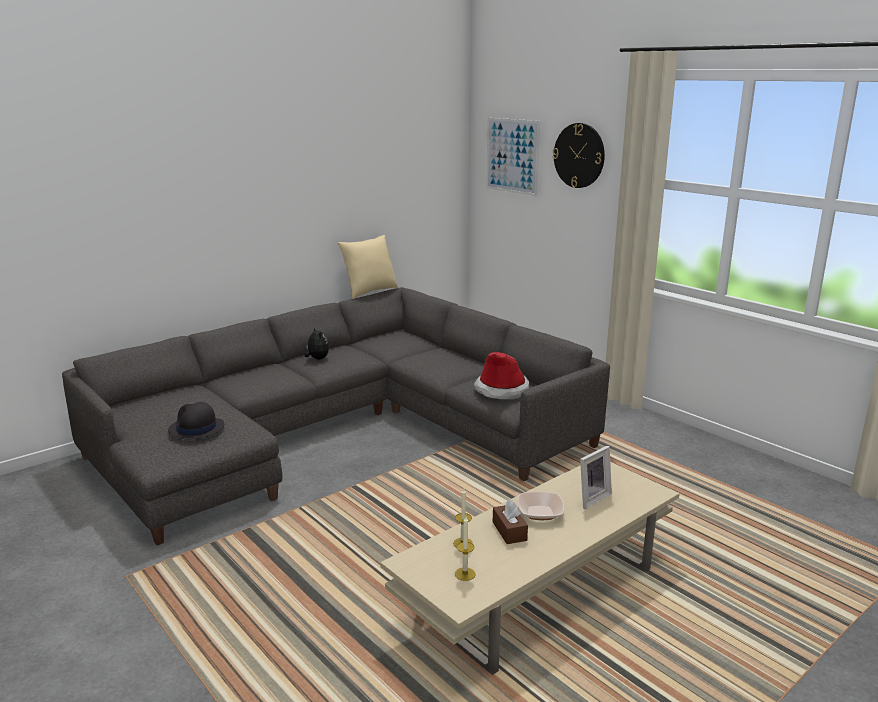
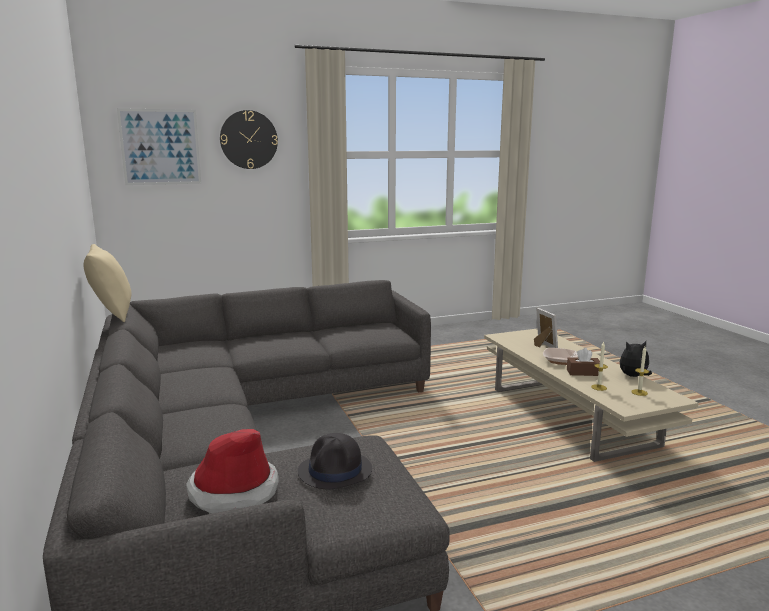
camera: 70 degrees left, 5 degrees down
plush toy [304,327,329,360] -> plush toy moved to [620,341,652,377]
hat [474,352,529,399] -> hat moved to [186,429,279,514]

